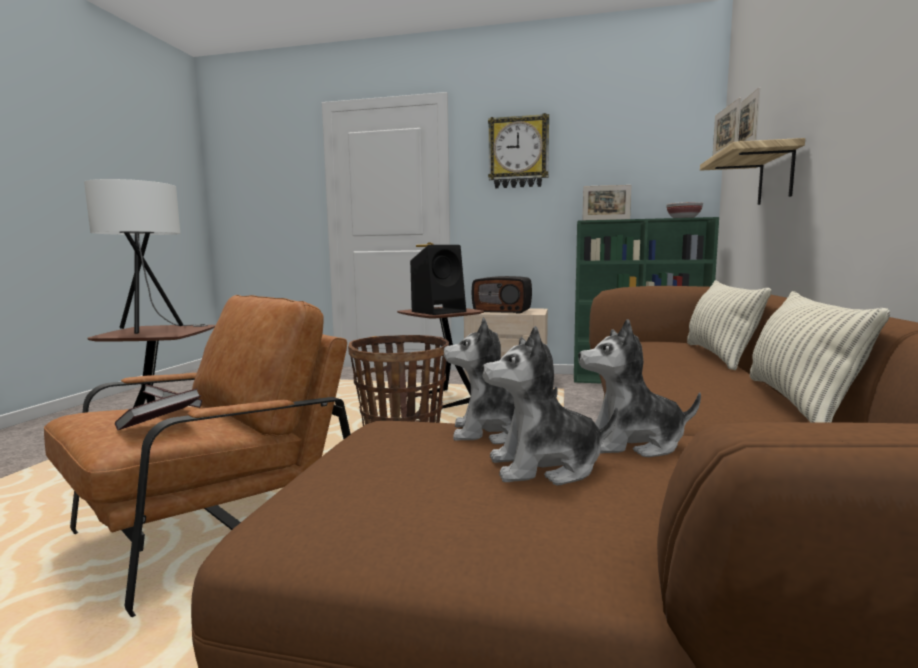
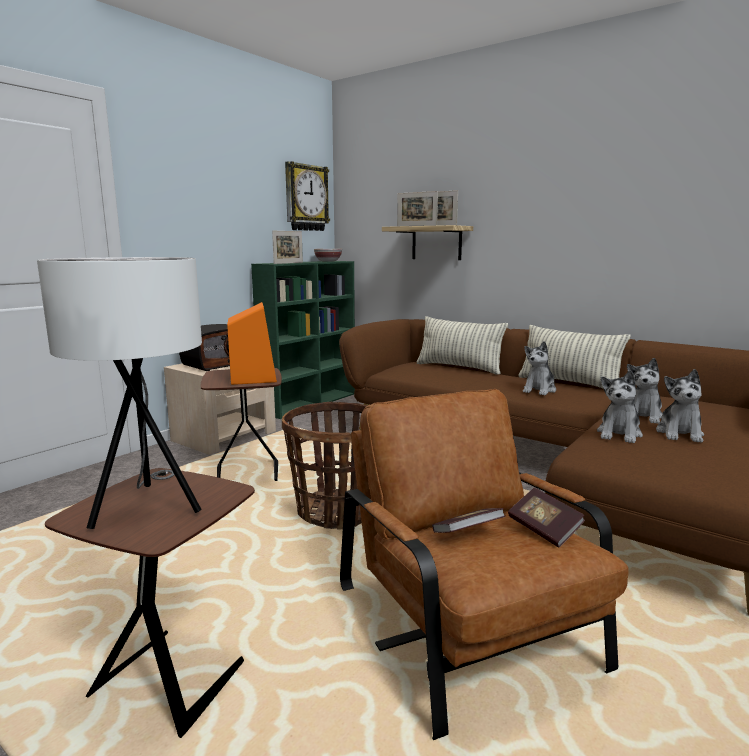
camera: 65 degrees left, 5 degrees up
black speaker [410,245,466,315] -> orange speaker [227,302,277,385]
wall clock [488,113,549,188] -> wall clock moved to [285,161,330,231]
none -> plush toy [523,341,556,395]

